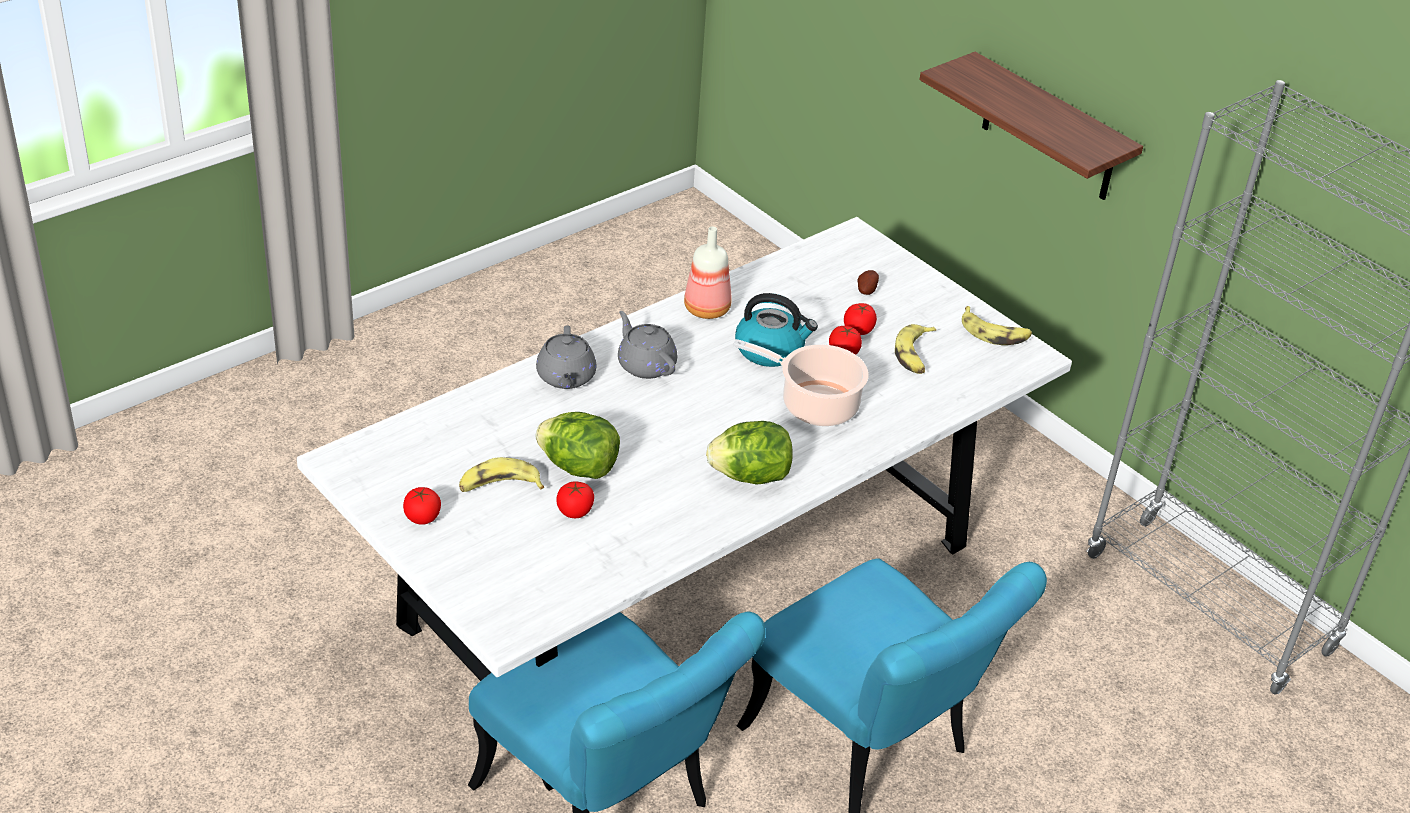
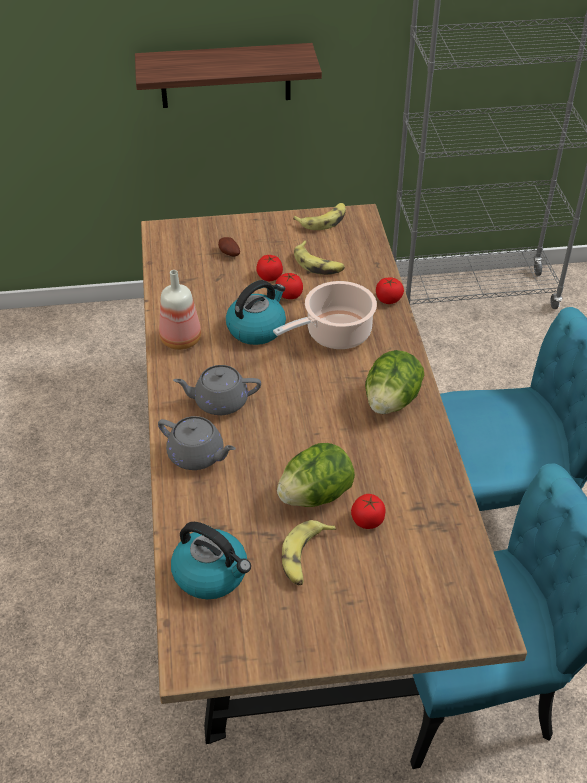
camera: 55 degrees left, 5 degrees up
white dining table [297,217,1072,791] -> brown dining table [141,204,527,744]
tomato [403,487,441,525] -> tomato moved to [376,277,404,304]
none -> kettle [171,522,251,599]

